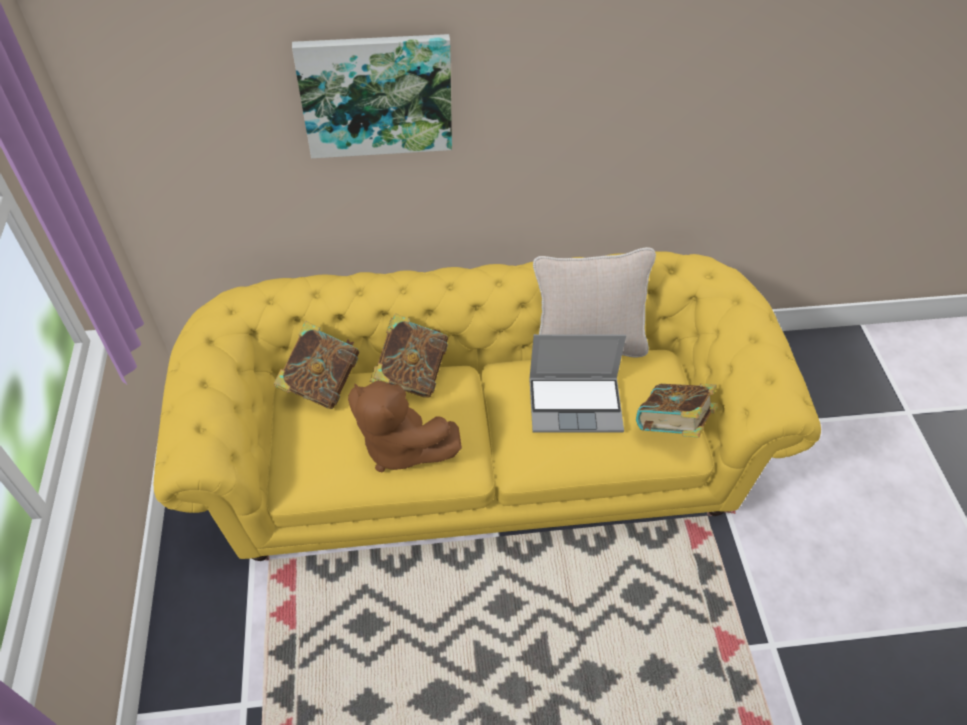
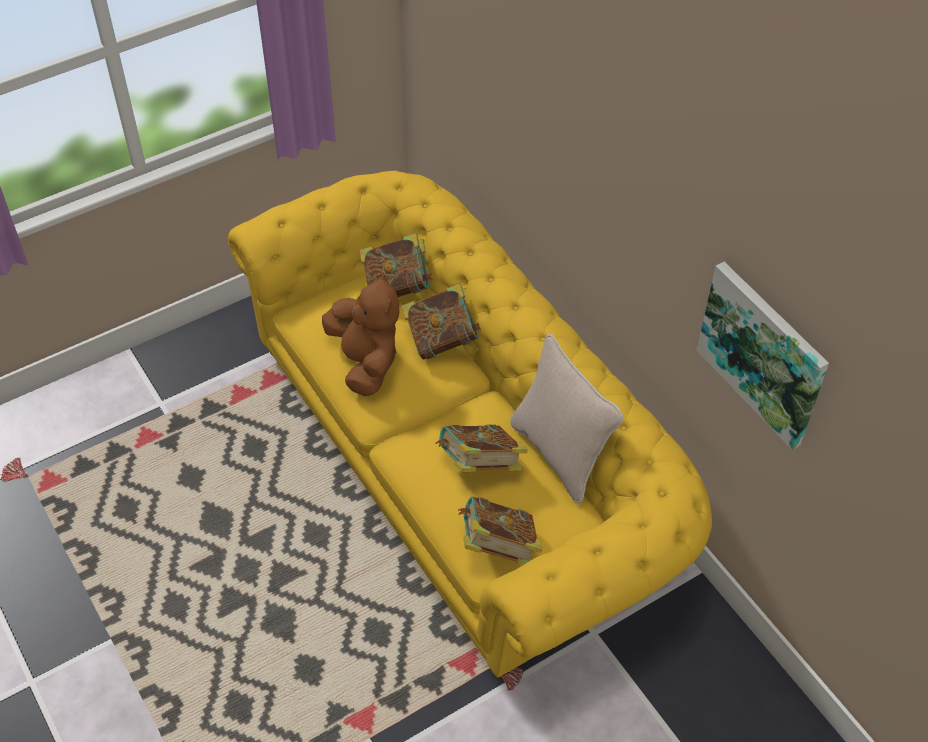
camera: 65 degrees right, 0 degrees up
picture [292,34,452,159] -> picture moved to [697,262,829,450]
brown plush toy [348,380,462,473] -> brown plush toy turned 150 degrees clockwise [322,272,399,396]
laptop [529,334,626,433] -> book [436,425,528,472]

